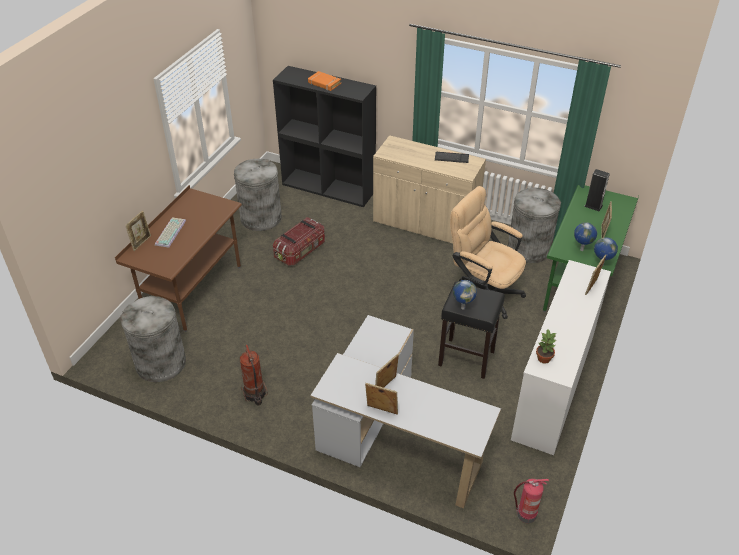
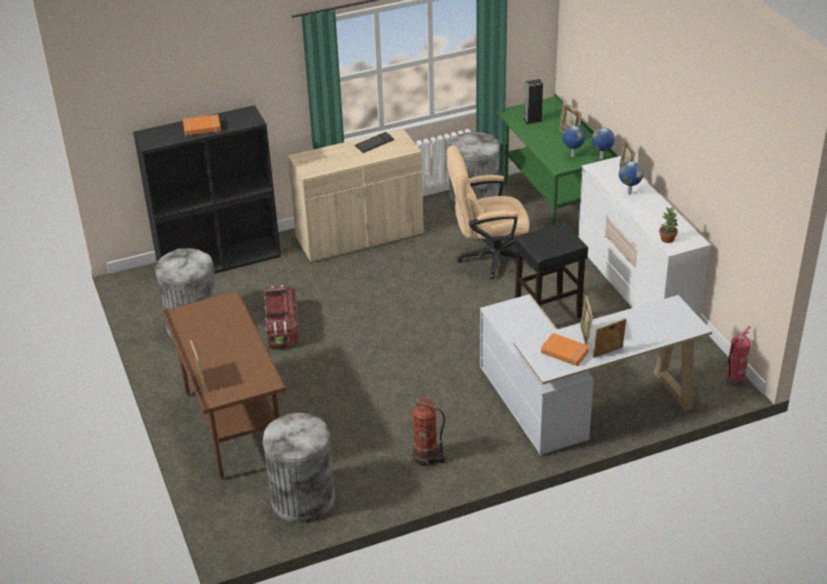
camera: 45 degrees left, 5 degrees down
keyboard [155,217,186,248] -> none
globe [453,280,477,310] -> globe moved to [619,161,644,195]
none -> orange book [541,333,590,366]

